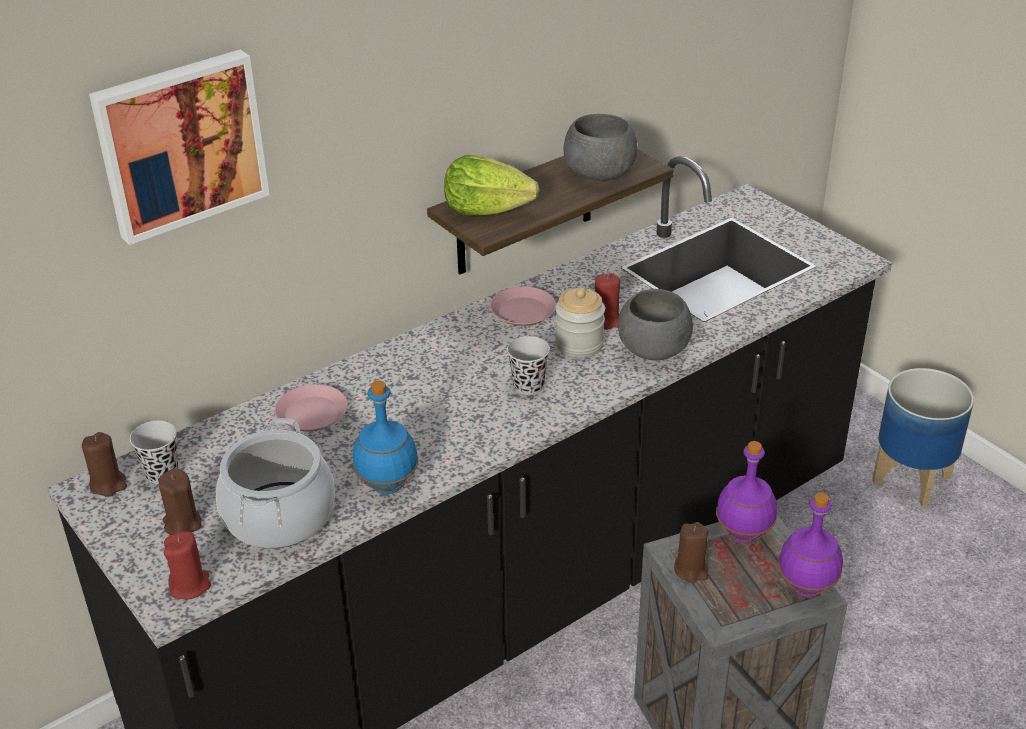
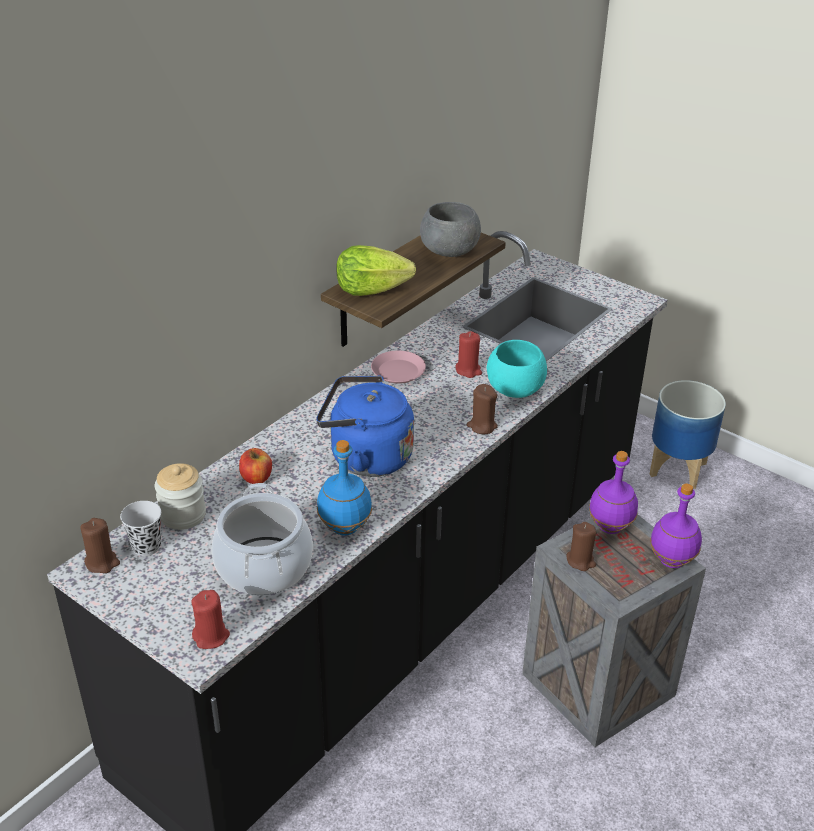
camera: 15 degrees left, 0 degrees up
picture [89,49,270,245] -> none
brown candle [158,469,201,535] -> brown candle moved to [467,384,498,435]
pink plate [275,384,348,432] -> apple [239,448,272,484]
black cup [507,336,550,395] -> none
jar [555,288,605,358] -> jar moved to [155,463,206,530]
grey bowl [618,289,693,360] -> turquoise bowl [487,340,547,398]
none -> blue kettle [316,375,414,477]

